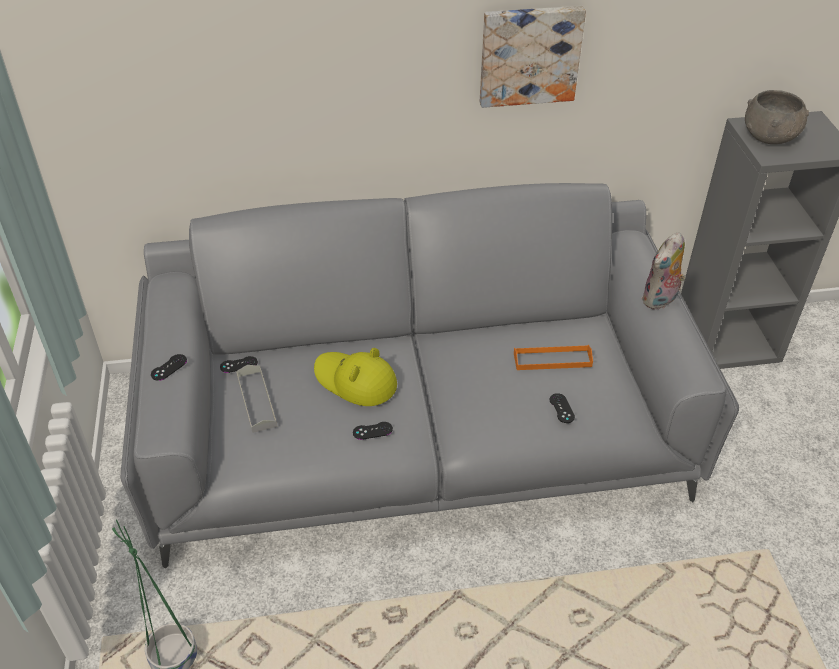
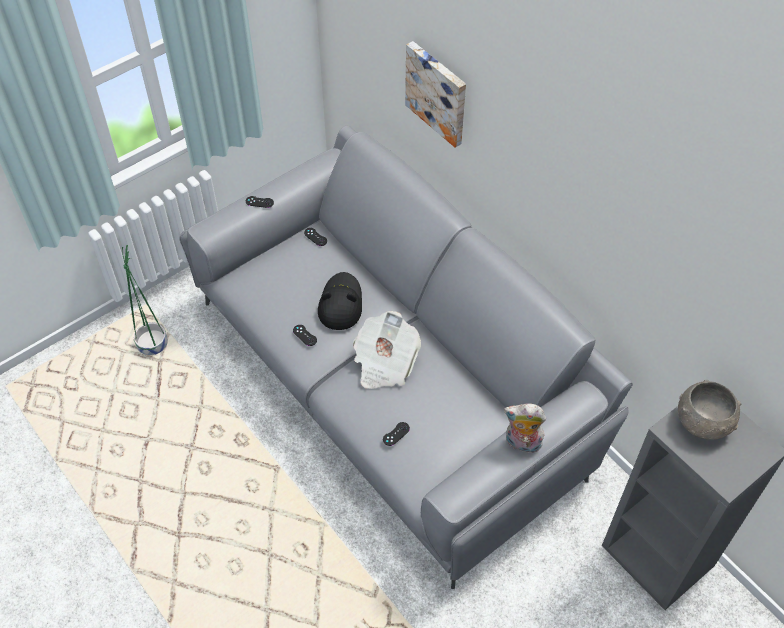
camera: 60 degrees right, 10 degrees up
grey tray [236,365,277,433] -> none
yellow hat [314,348,397,406] -> black hat [318,272,362,330]
picture [480,6,586,108] -> picture moved to [405,41,466,147]
orange tray [514,345,593,370] -> none
none -> newspaper [353,311,421,389]

